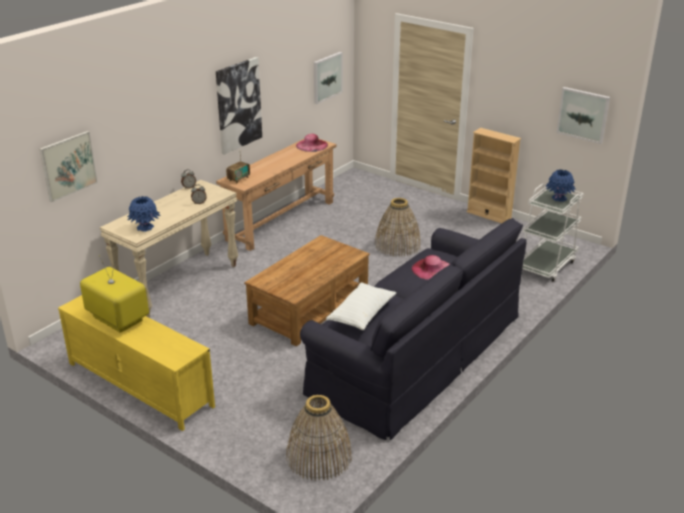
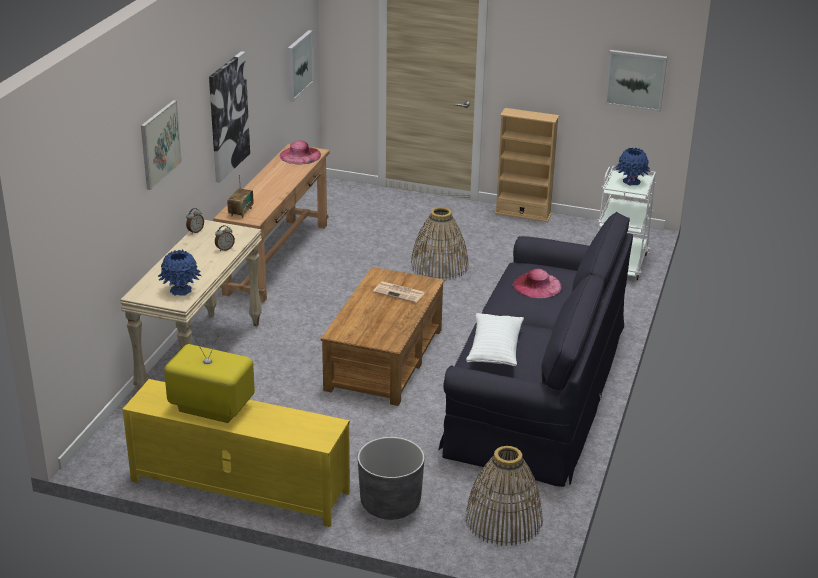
camera: 20 degrees left, 0 degrees up
picture [40,131,98,202] -> picture moved to [141,100,182,190]
none -> grey planter [358,437,425,520]
none -> newspaper [373,281,425,303]

